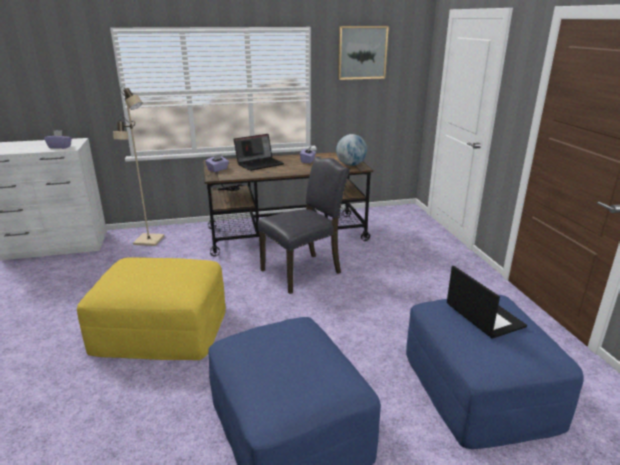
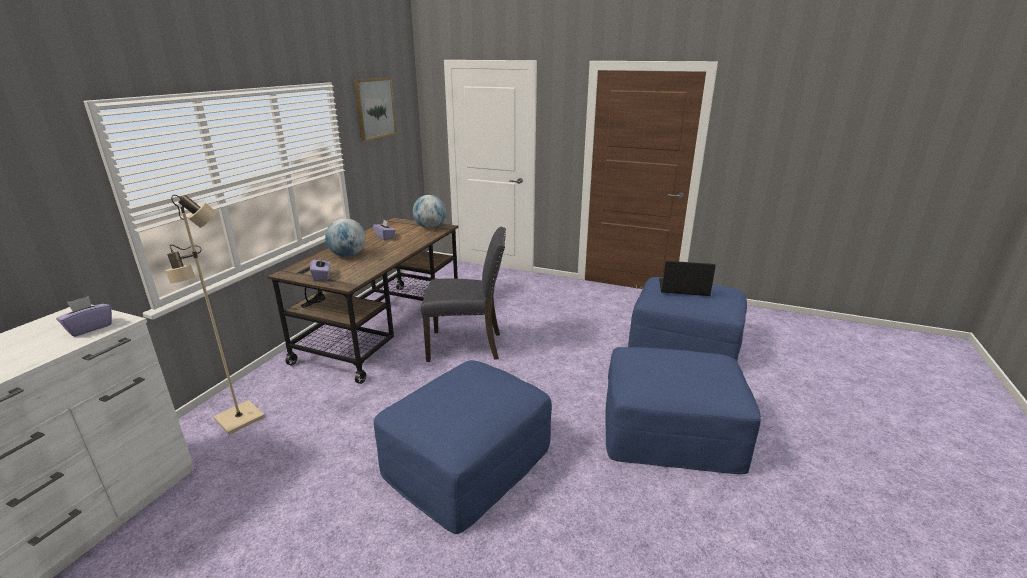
camera: 55 degrees left, 0 degrees up
yellow ottoman [77,257,226,360] -> blue ottoman [374,360,552,534]
laptop [234,134,284,171] -> globe [325,218,366,257]
grey chair [257,157,350,294] -> grey chair turned 90 degrees clockwise [421,227,506,362]

